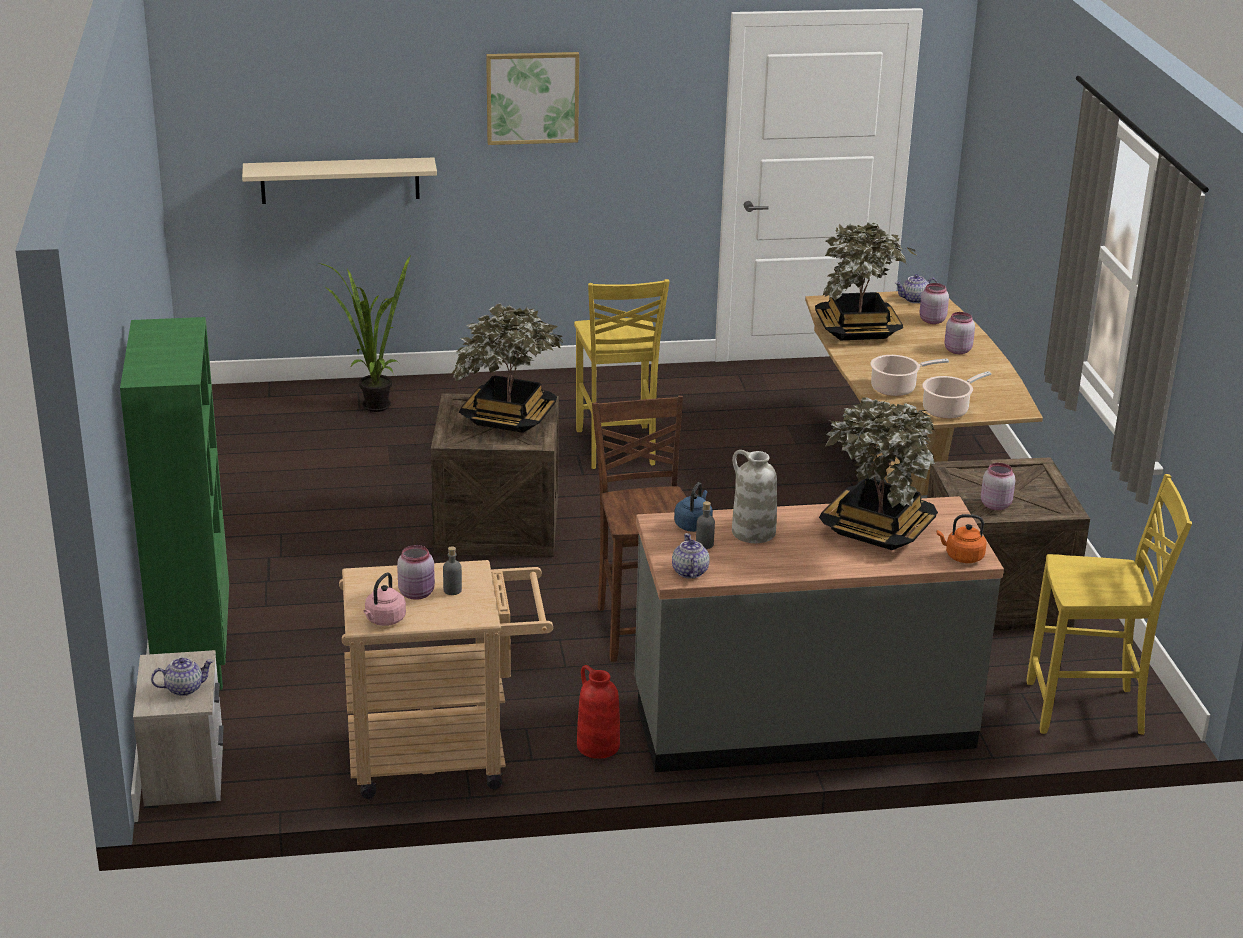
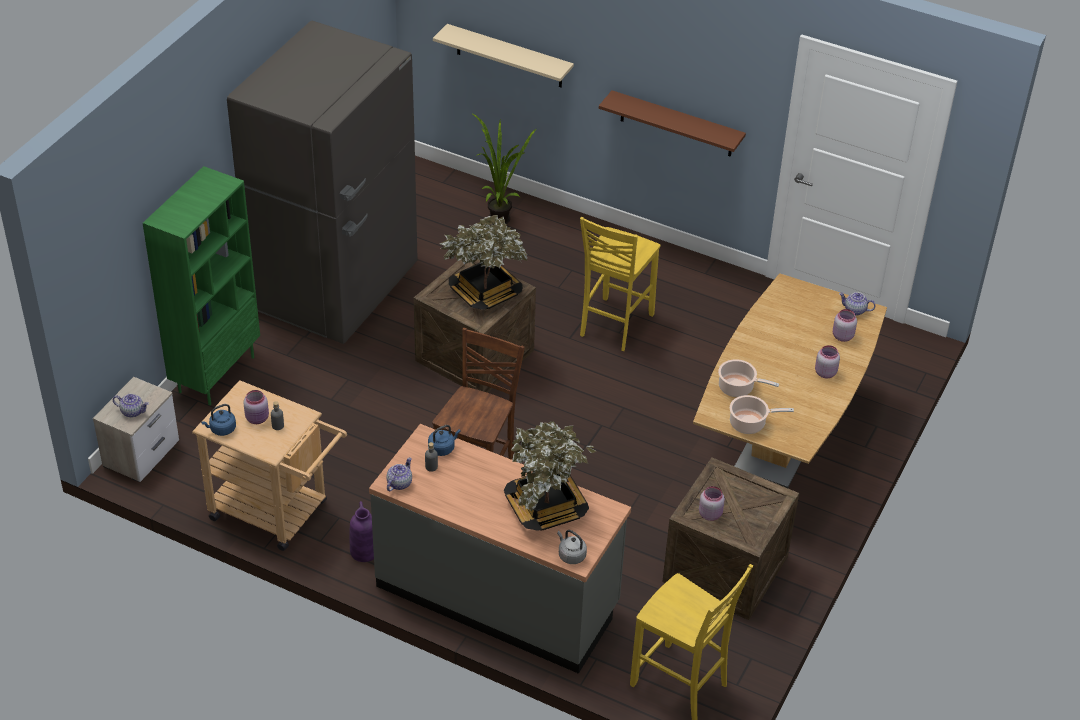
camera: 35 degrees right, 15 degrees up
pink kettle [364,572,406,626] -> blue kettle [201,404,236,436]
picture [486,52,579,145] -> none
red vase [577,665,620,759] -> purple vase [350,501,374,562]
white vase [732,450,777,543] -> none
potted plant [815,222,918,340] -> none
orange kettle [937,514,987,563] -> grey kettle [557,530,587,564]
none -> grey fridge [227,21,418,344]
none -> brown shelf [599,90,746,157]

